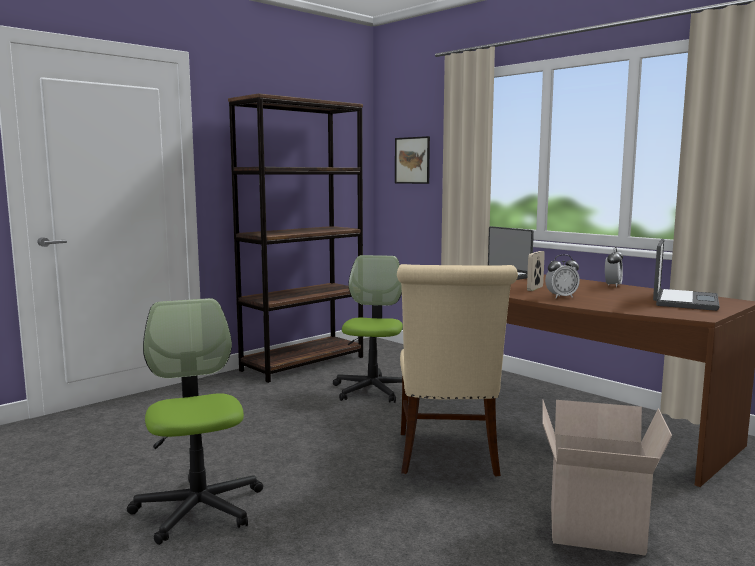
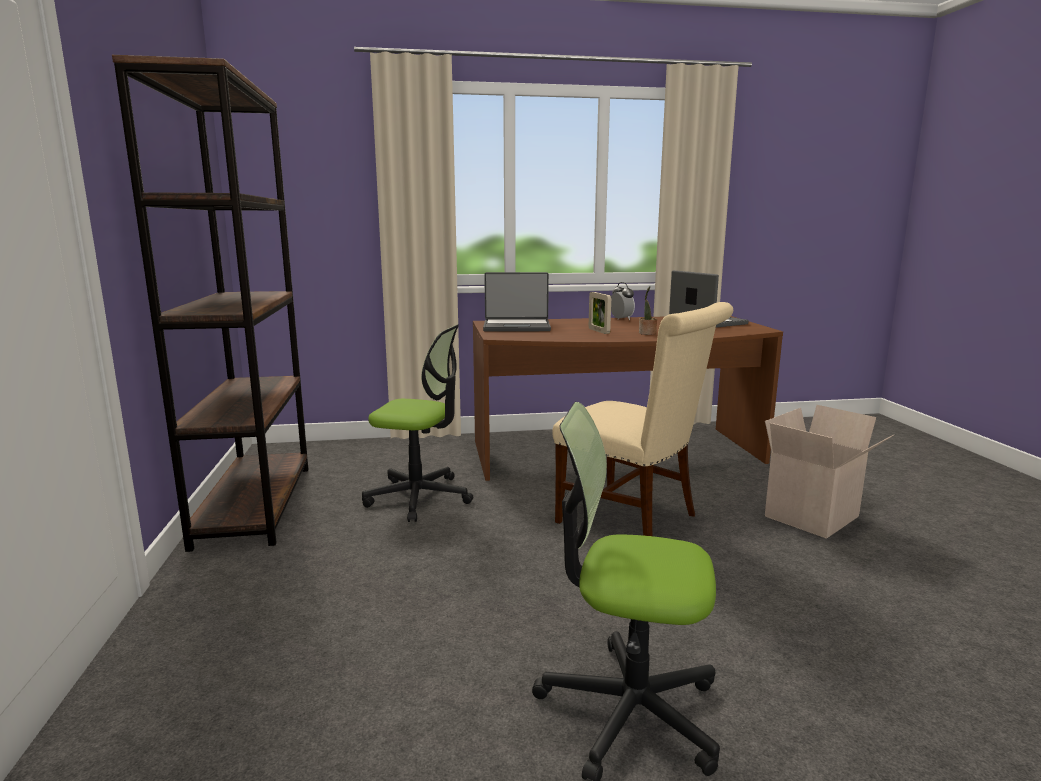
camera: 55 degrees left, 5 degrees up
office chair [333,255,403,403] -> office chair turned 150 degrees clockwise [362,324,473,522]
picture [395,136,430,184] -> none
alarm clock [545,254,580,298] -> potted plant [639,286,657,335]

